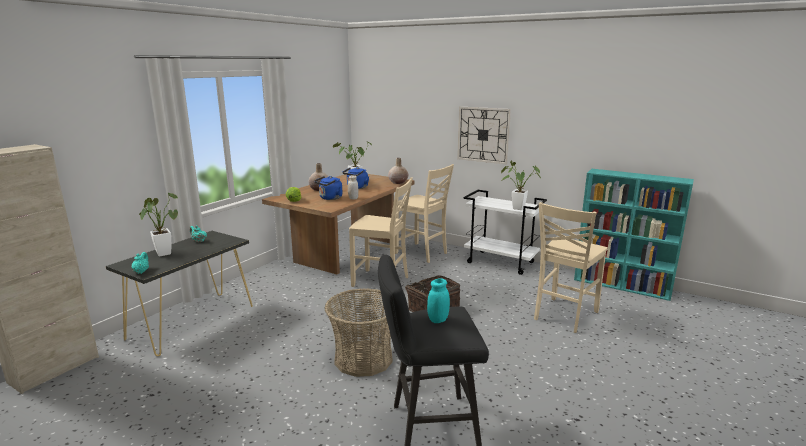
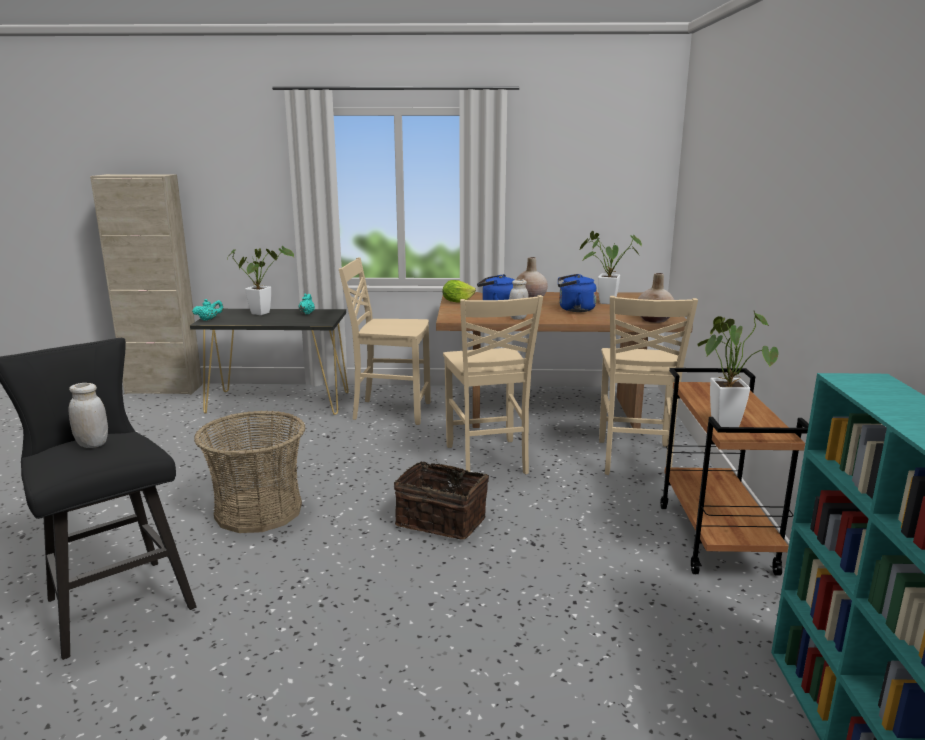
camera: 60 degrees right, 0 degrees up
turquoise jar [427,278,450,323] -> white jar [68,383,108,448]
wall clock [457,106,511,164] -> none
white cart [463,190,547,275] -> brown cart [660,368,809,576]
beige chair [534,202,608,333] -> beige chair moved to [339,257,431,425]

